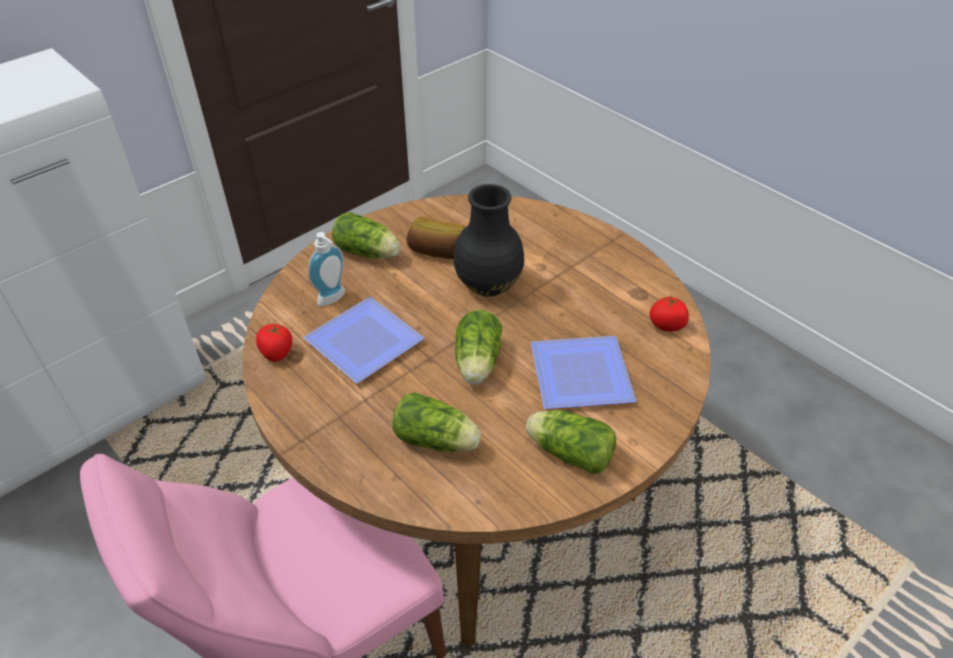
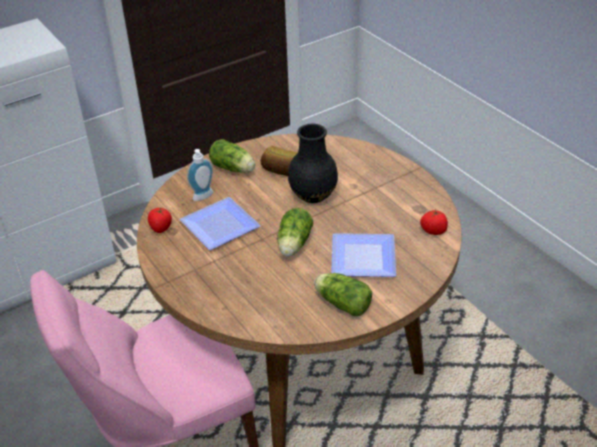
camera: 10 degrees right, 5 degrees down
lettuce [392,393,481,452] -> none

